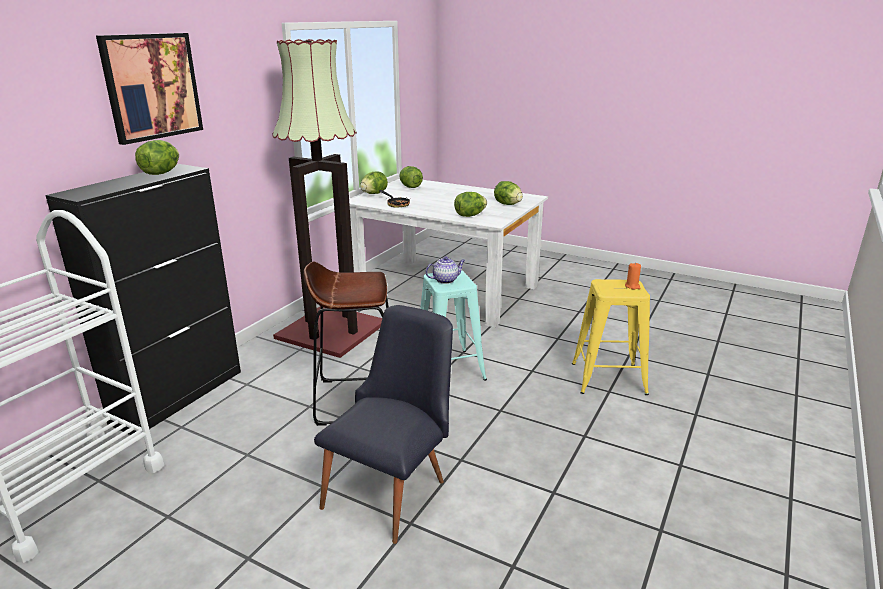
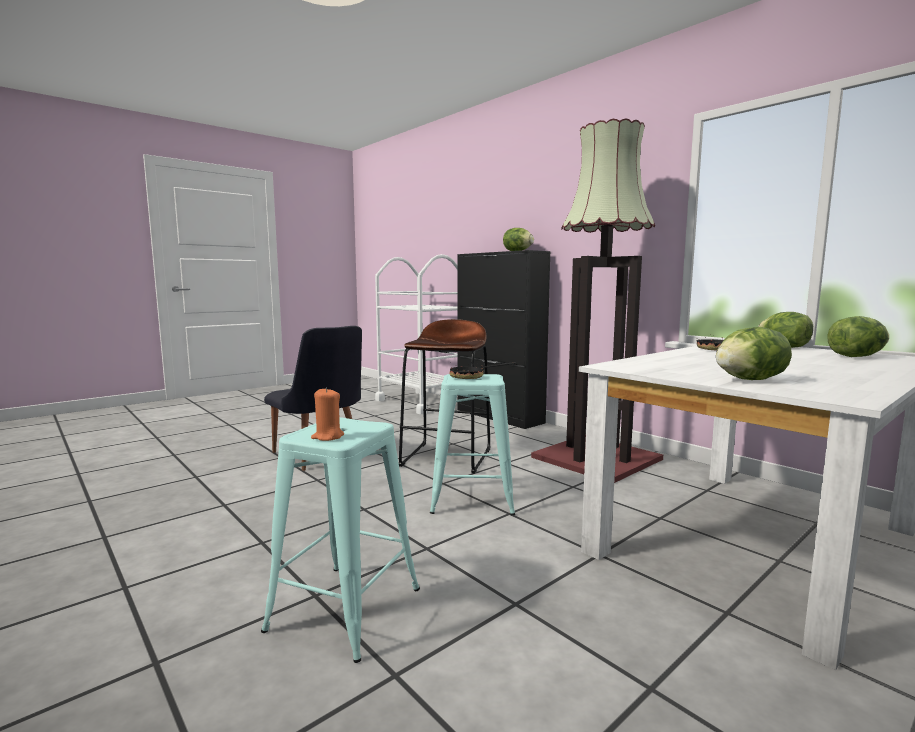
camera: 110 degrees right, 15 degrees down
picture [96,33,203,145] -> none
teapot [425,257,465,284] -> frying pan [449,363,516,379]
lettuce [454,192,487,217] -> none
yellow stool [572,279,650,395] -> turquoise stool [261,417,420,663]

